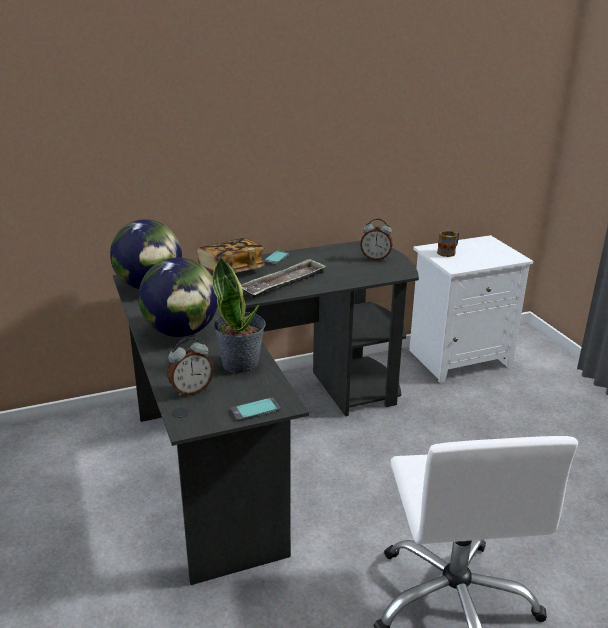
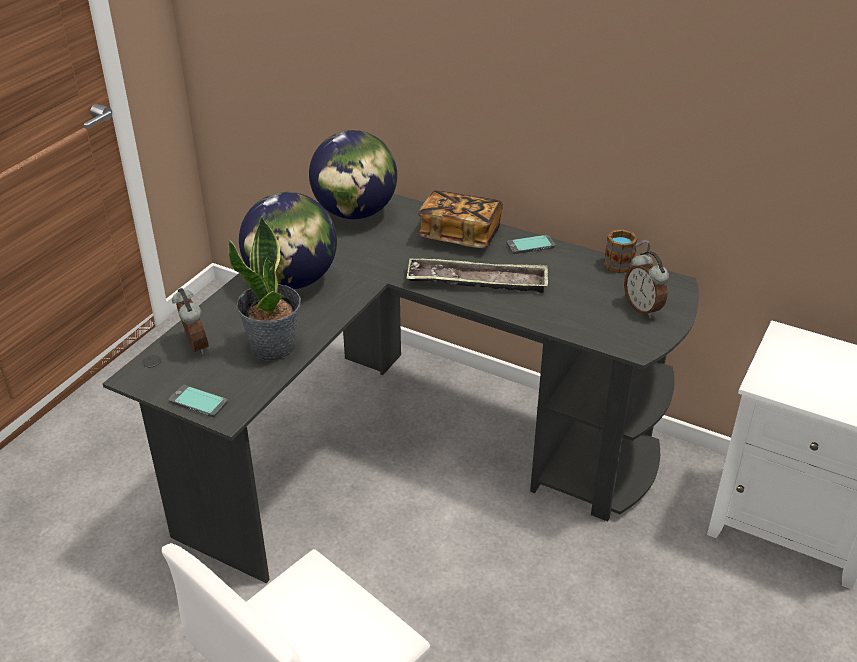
camera: 50 degrees right, 10 degrees up
alarm clock [167,337,214,396] -> alarm clock turned 135 degrees counterclockwise [172,288,209,354]
mug [437,231,459,257] -> mug moved to [604,229,650,273]

